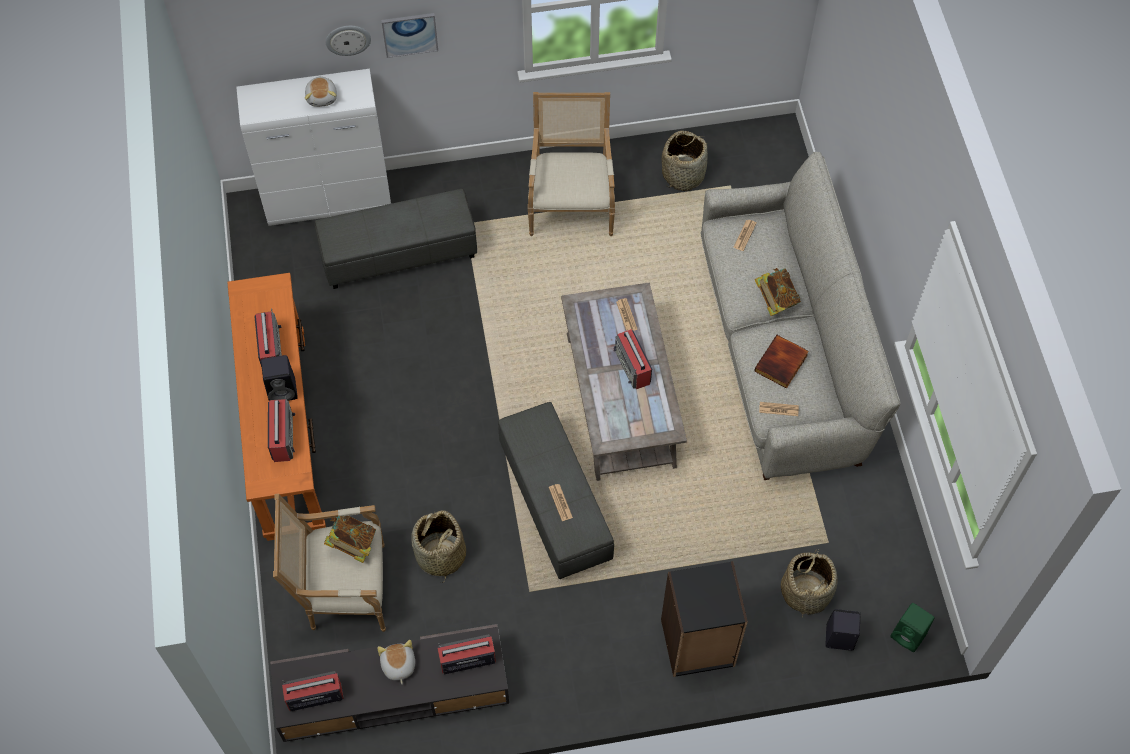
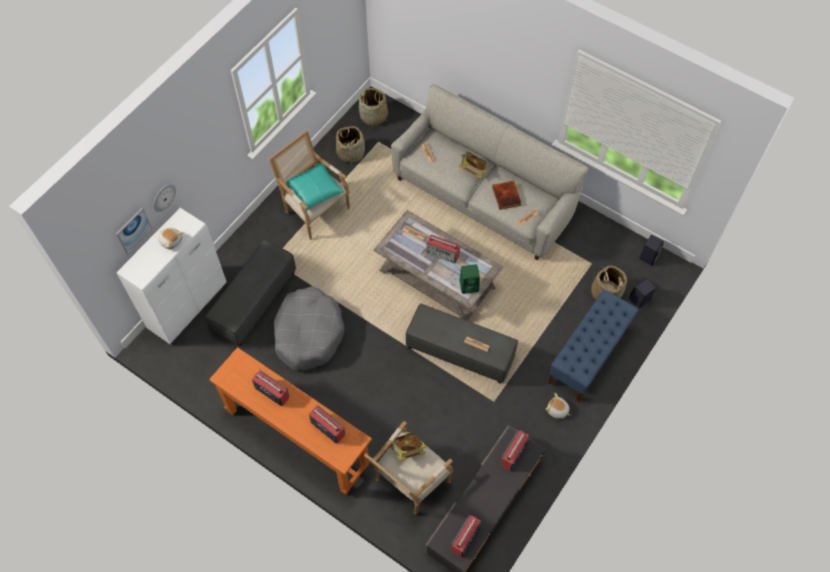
camera: 45 degrees left, 0 degrees up
black speaker [261,355,298,401] -> black speaker moved to [639,235,664,266]
plush toy [377,640,415,684] -> plush toy moved to [546,393,571,419]
picture [381,13,438,58] -> picture moved to [115,208,152,254]
basket [411,510,466,583] -> basket moved to [359,88,388,126]
black bookcase [661,561,748,677] -> blue bench [548,289,639,402]
green speaker [890,603,935,652] -> green speaker moved to [459,264,480,294]
none -> grey dog bed [274,286,345,371]
none -> turquoise pillow [286,162,344,212]

